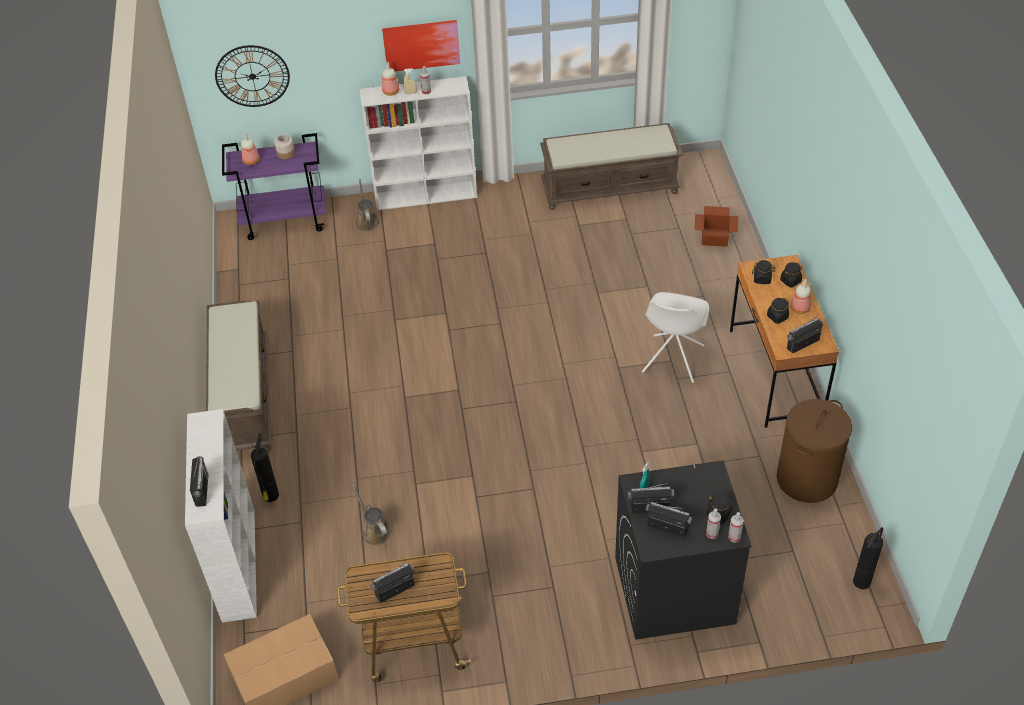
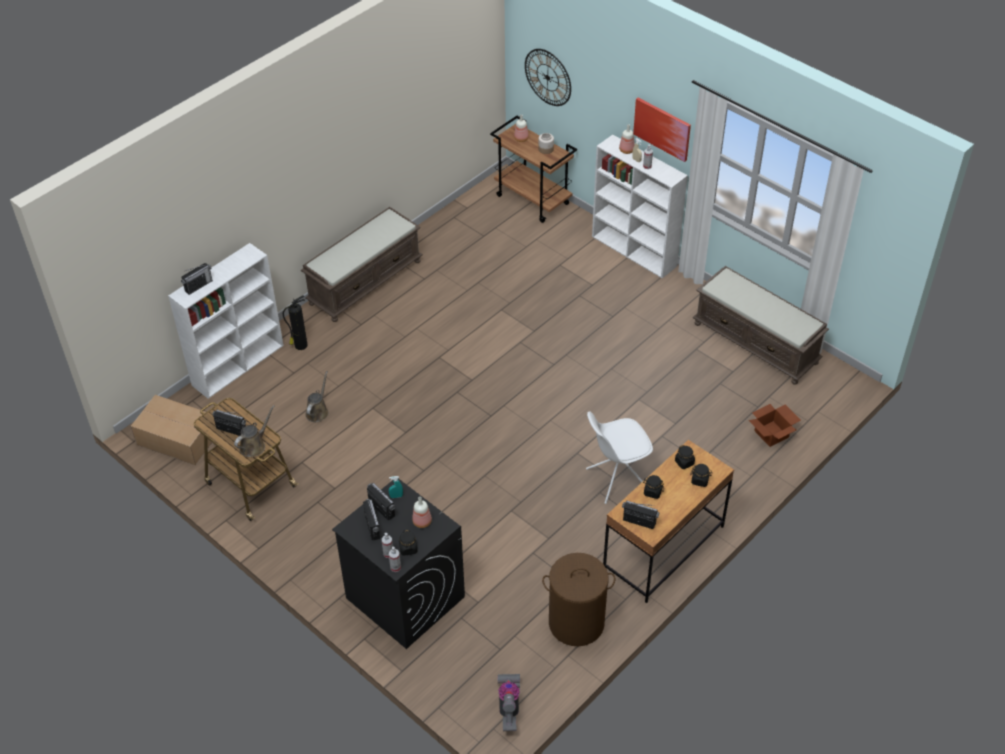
camera: 50 degrees right, 0 degrees up
purple cart [222,133,326,240] -> brown cart [490,116,577,223]
brown watering can [356,179,379,231] -> brown watering can moved to [234,405,275,457]
bottle [790,279,811,314] -> bottle moved to [412,497,432,528]
fire extinguisher [853,527,883,589] -> vacuum cleaner [498,674,520,731]

